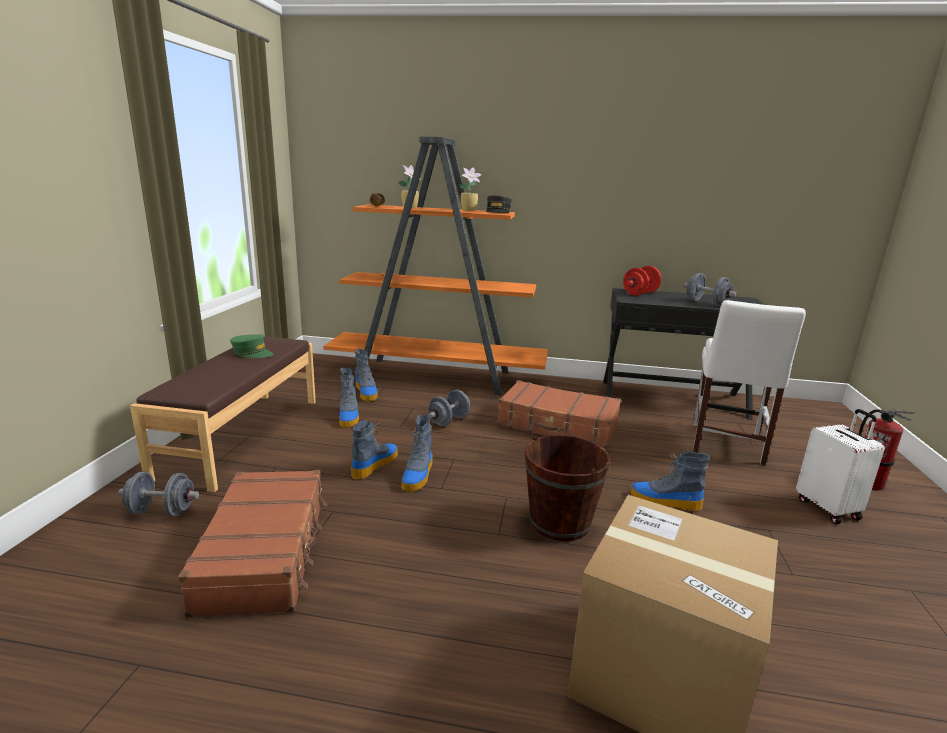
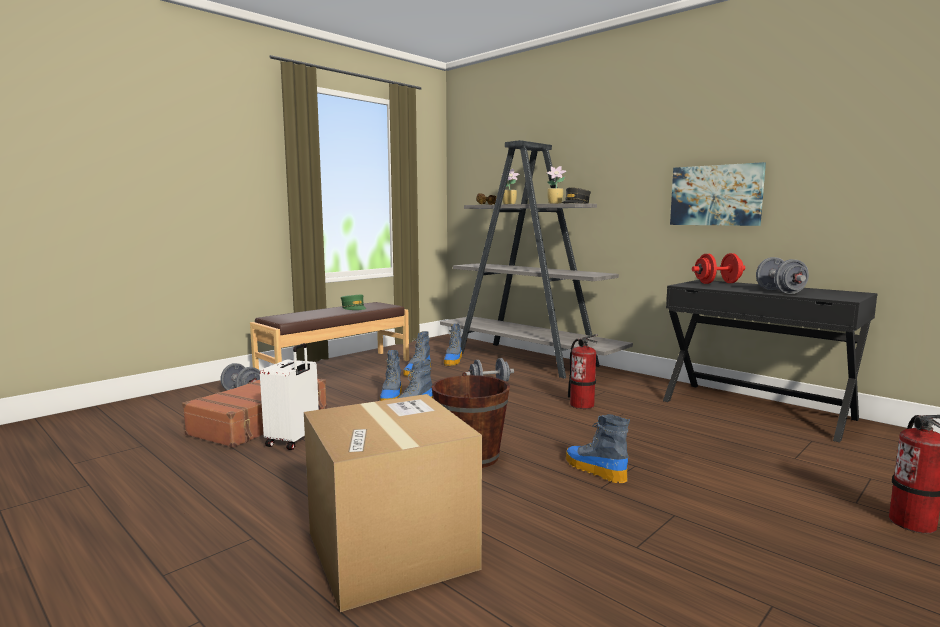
camera: 35 degrees right, 10 degrees down
orange bookcase [323,137,548,396] -> grey bookcase [440,140,633,379]
boot [351,420,398,480] -> boot turned 120 degrees clockwise [380,350,402,401]
brown suitcase [497,380,621,449] -> fire extinguisher [568,334,599,409]
white chair [693,300,806,465] -> none
white suitcase [796,409,885,524] -> white suitcase moved to [260,343,319,450]
none -> picture [670,162,766,226]

